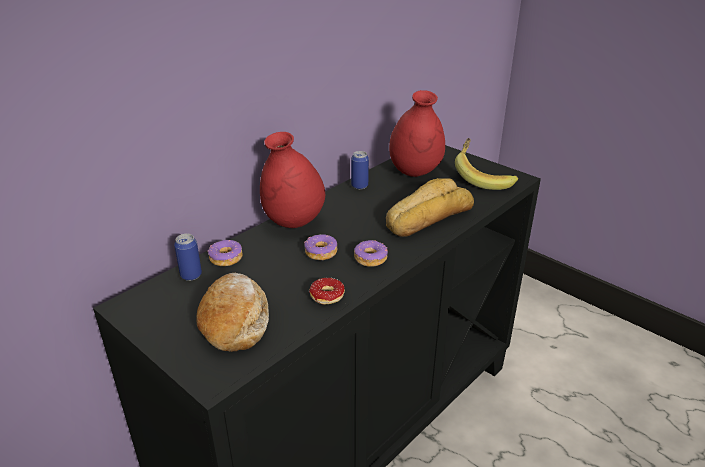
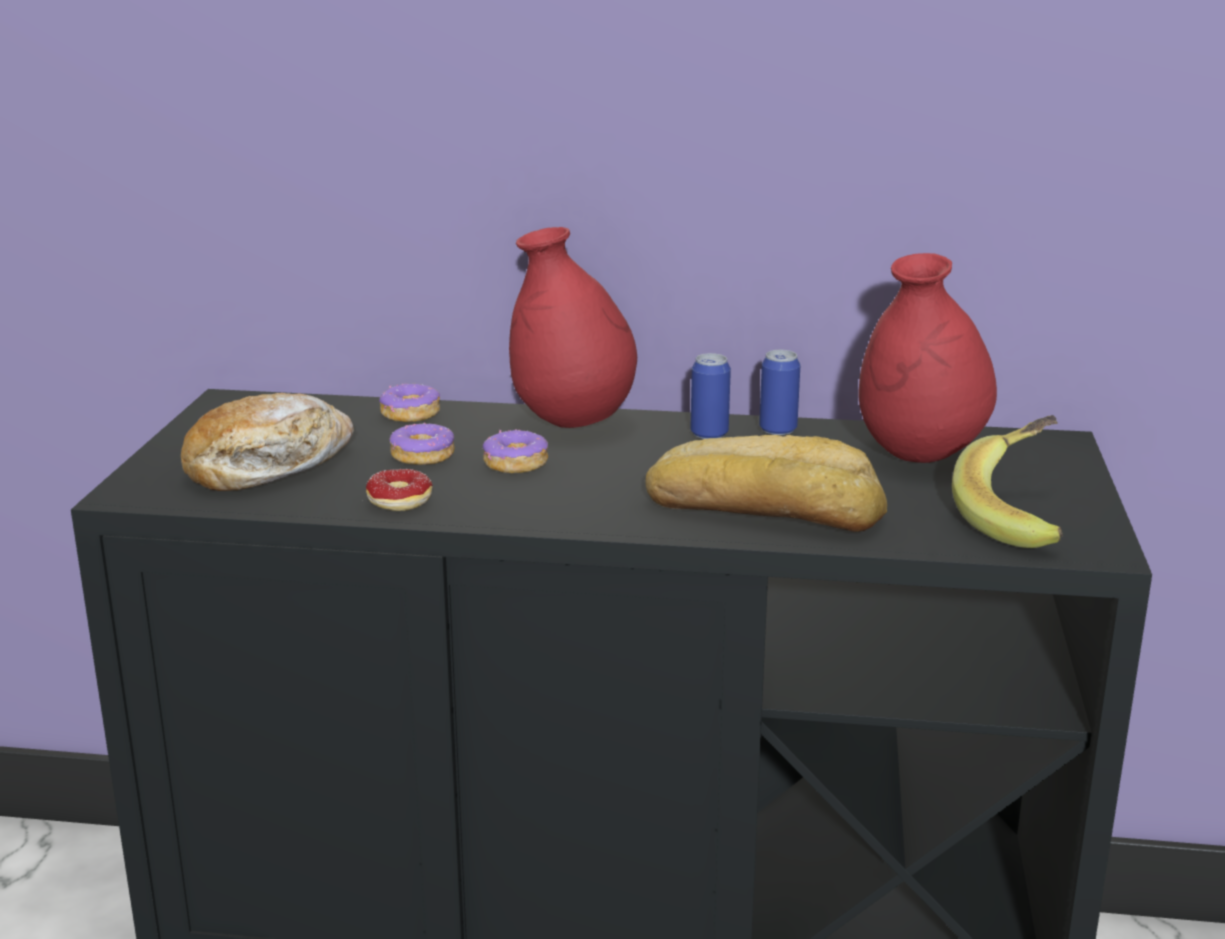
camera: 55 degrees right, 10 degrees down
can [174,234,202,281] -> can moved to [691,353,731,439]
donut [354,240,388,267] -> donut moved to [389,422,455,465]

